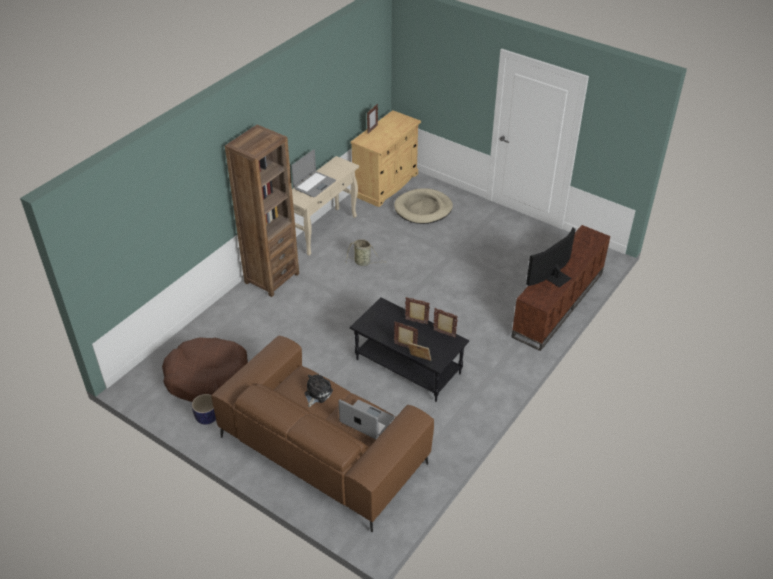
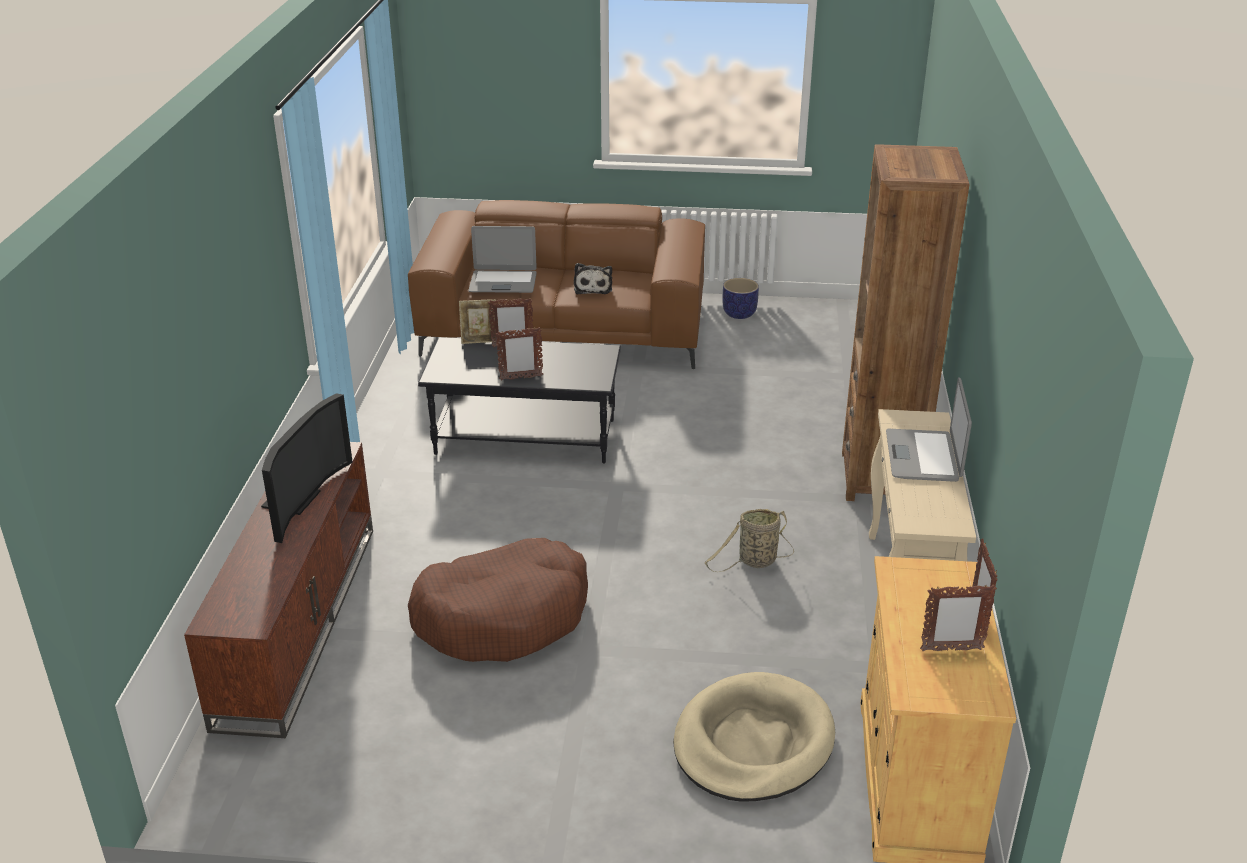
camera: 150 degrees right, 10 degrees down
brown dog bed [162,337,248,402] -> brown dog bed moved to [408,538,588,662]
picture frame [433,308,458,338] -> picture frame moved to [920,584,997,651]

